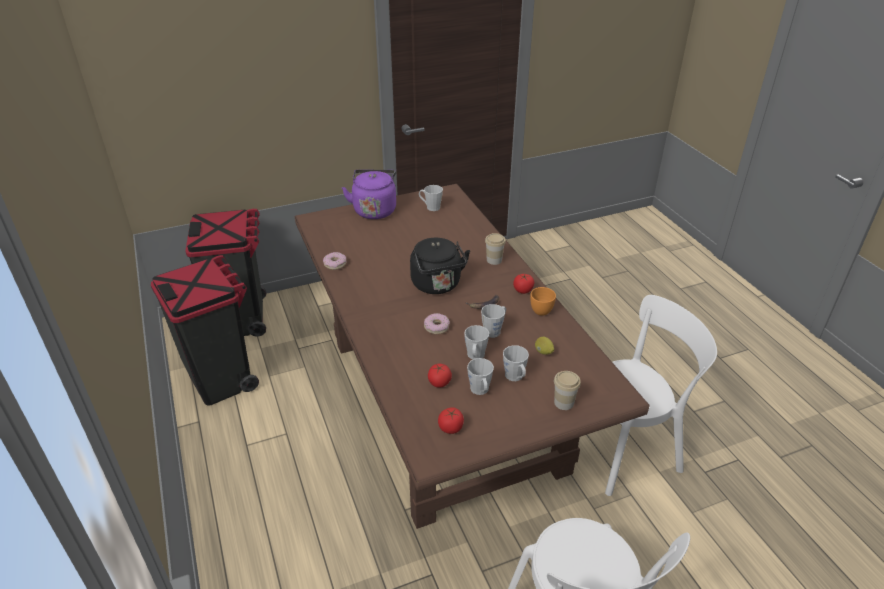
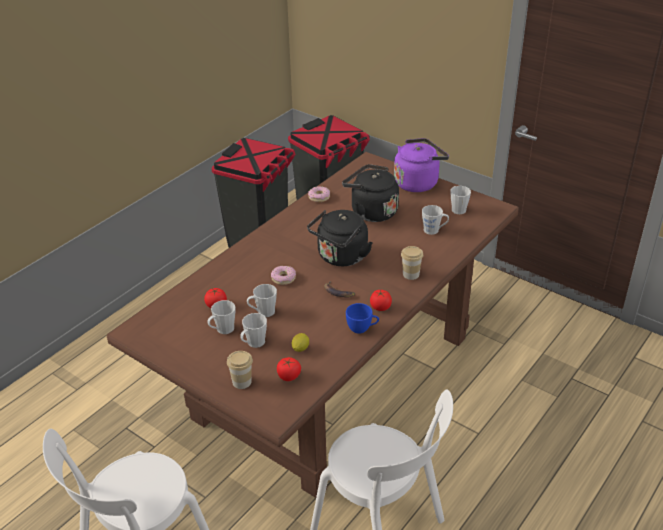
camera: 60 degrees right, 0 degrees up
tomato [438,407,464,434] -> tomato moved to [277,357,301,381]
grey mug [481,304,506,338] -> grey mug moved to [422,205,449,235]
orange cup [530,287,556,316] -> blue cup [346,303,379,334]
none -> black kettle [342,164,399,222]

